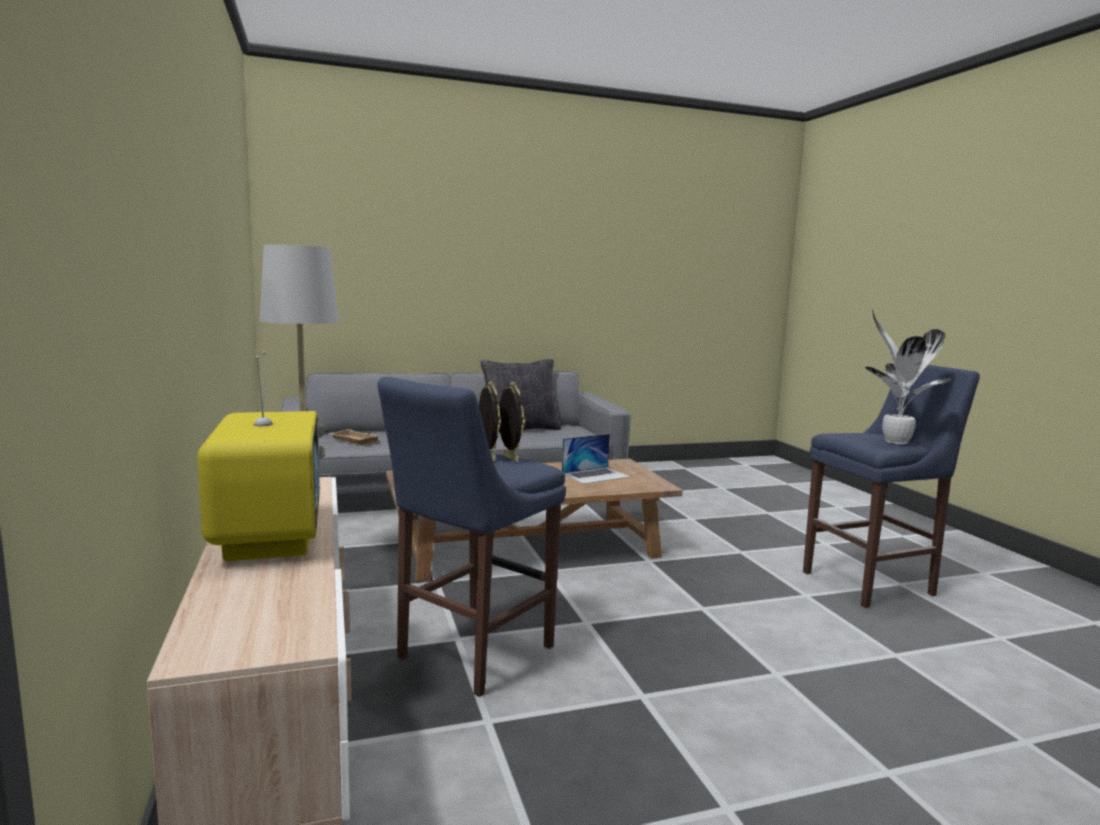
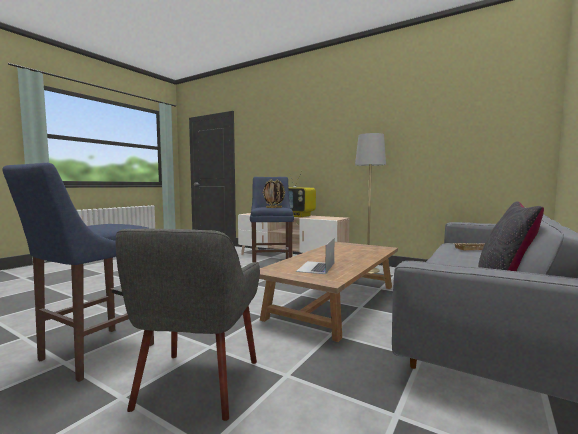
camera: 140 degrees right, 5 degrees down
potted plant [865,310,951,444] -> none
none -> grey armchair [116,229,260,421]

